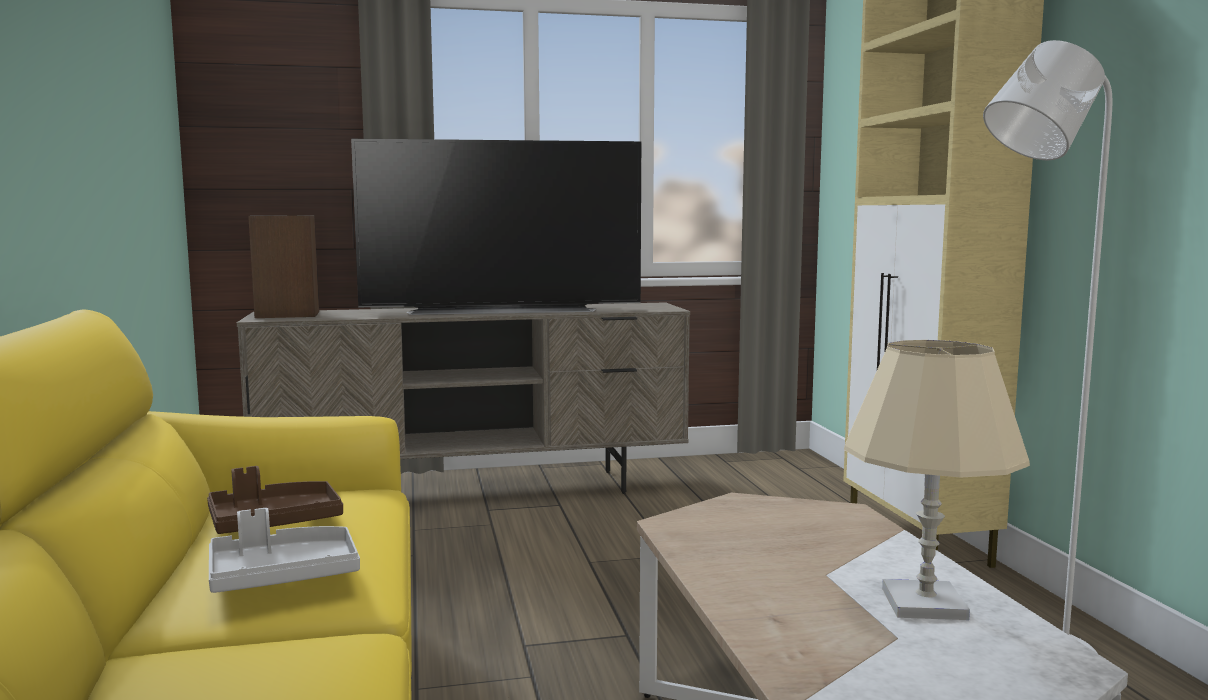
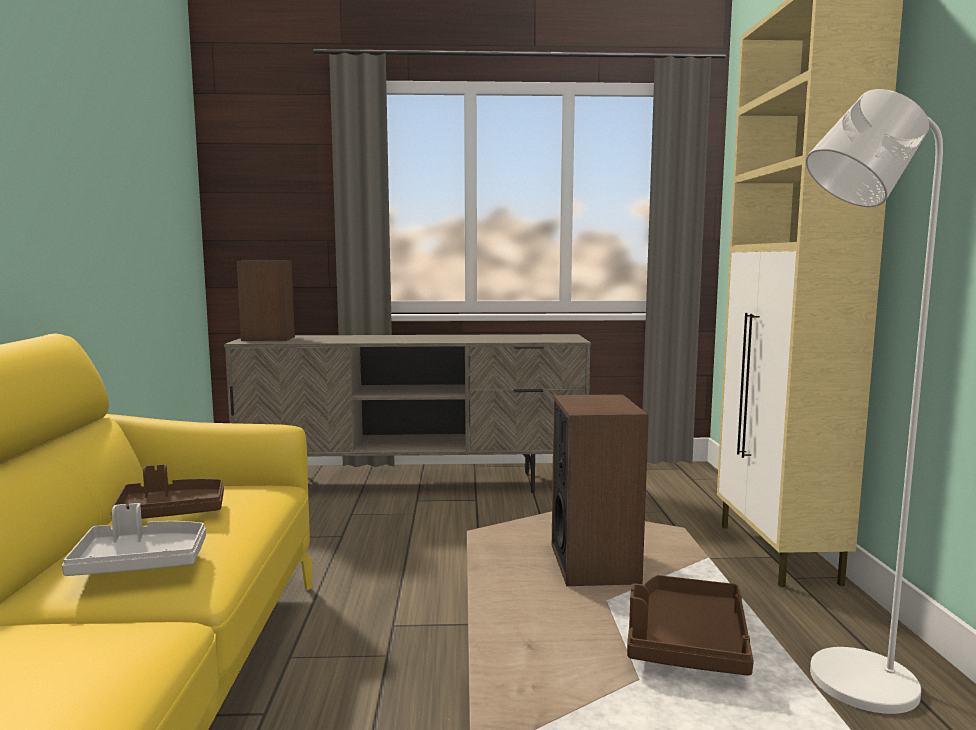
camera: 10 degrees right, 0 degrees up
television [351,139,641,315] -> none
beige table lamp [844,340,1030,620] -> brown tray [627,575,754,676]
none -> speaker [552,394,649,586]

